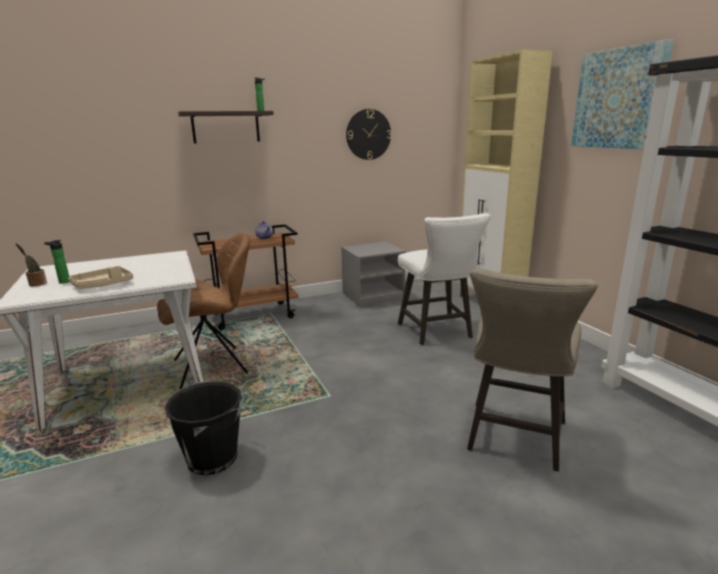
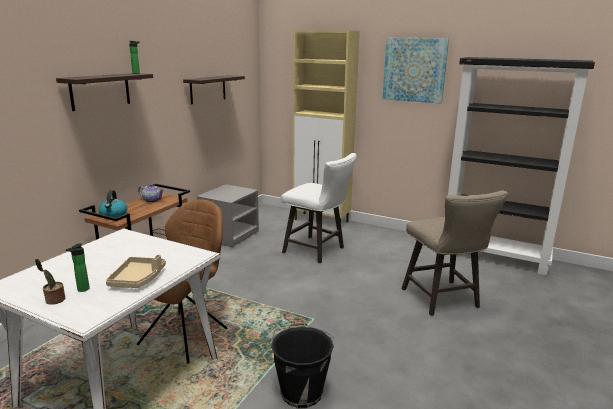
camera: 40 degrees left, 0 degrees up
wall clock [346,109,391,160] -> shelf [183,75,245,104]
none -> kettle [98,190,127,218]

